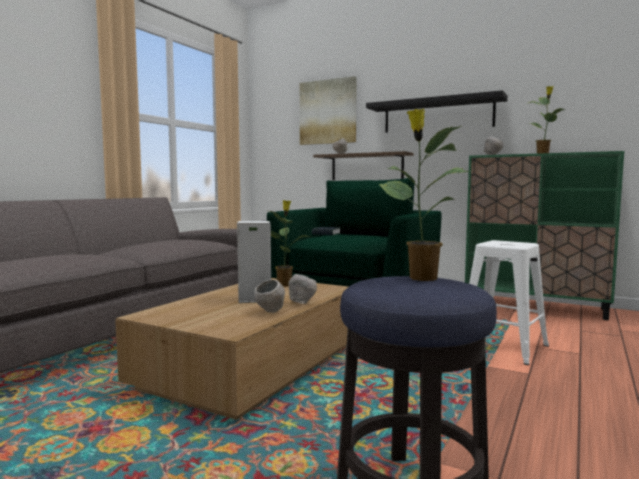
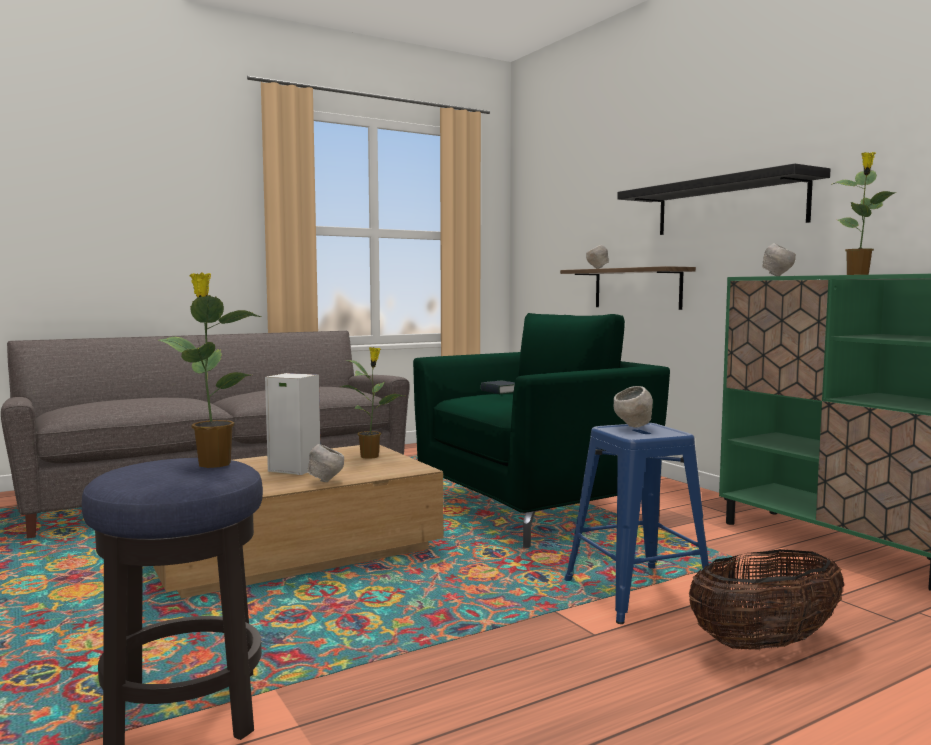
camera: 30 degrees right, 0 degrees up
grey bowl [254,279,285,313] -> grey bowl moved to [614,386,653,428]
picture [300,76,357,145] -> none
white stool [469,240,549,365] -> blue stool [564,423,717,624]
none -> basket [689,549,844,650]

